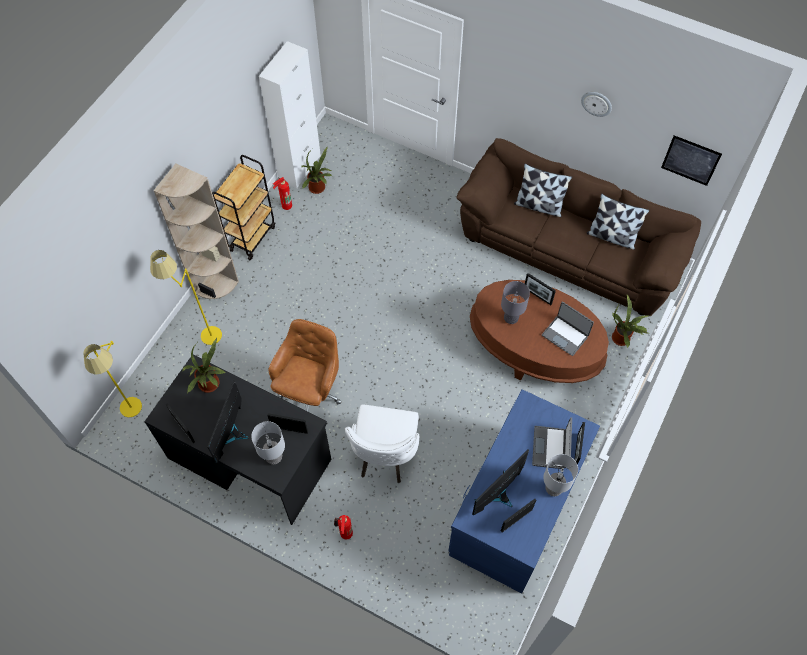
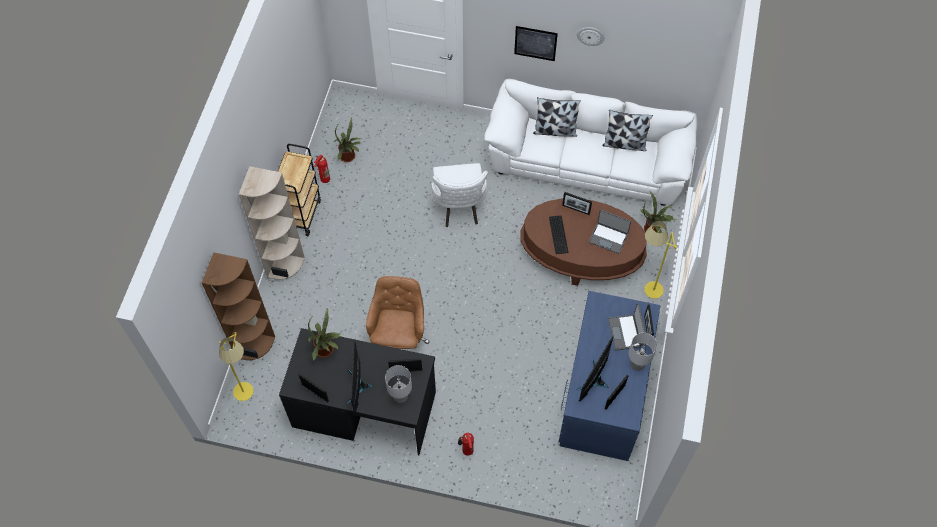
camera: 15 degrees left, 0 degrees up
yellow floor lamp [150,250,222,345] -> yellow floor lamp moved to [644,221,677,299]
white cabinet [259,41,321,189] -> none
white chair [345,404,419,483] -> white chair moved to [431,163,488,227]
brown sofa [457,138,701,316] -> white sofa [484,79,698,206]
grey table lamp [501,281,530,324] -> keyboard [549,215,569,254]
picture [661,135,722,186] -> picture moved to [514,26,558,61]
none -> brown bookcase [202,252,275,360]

